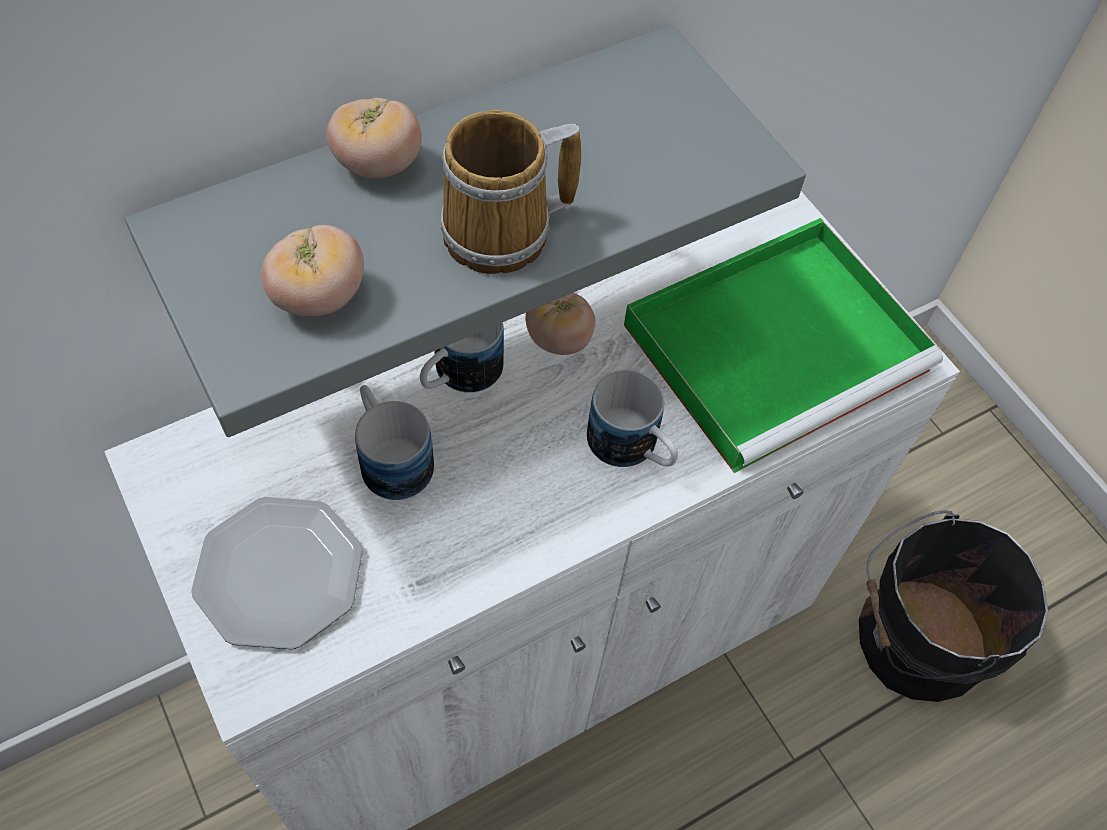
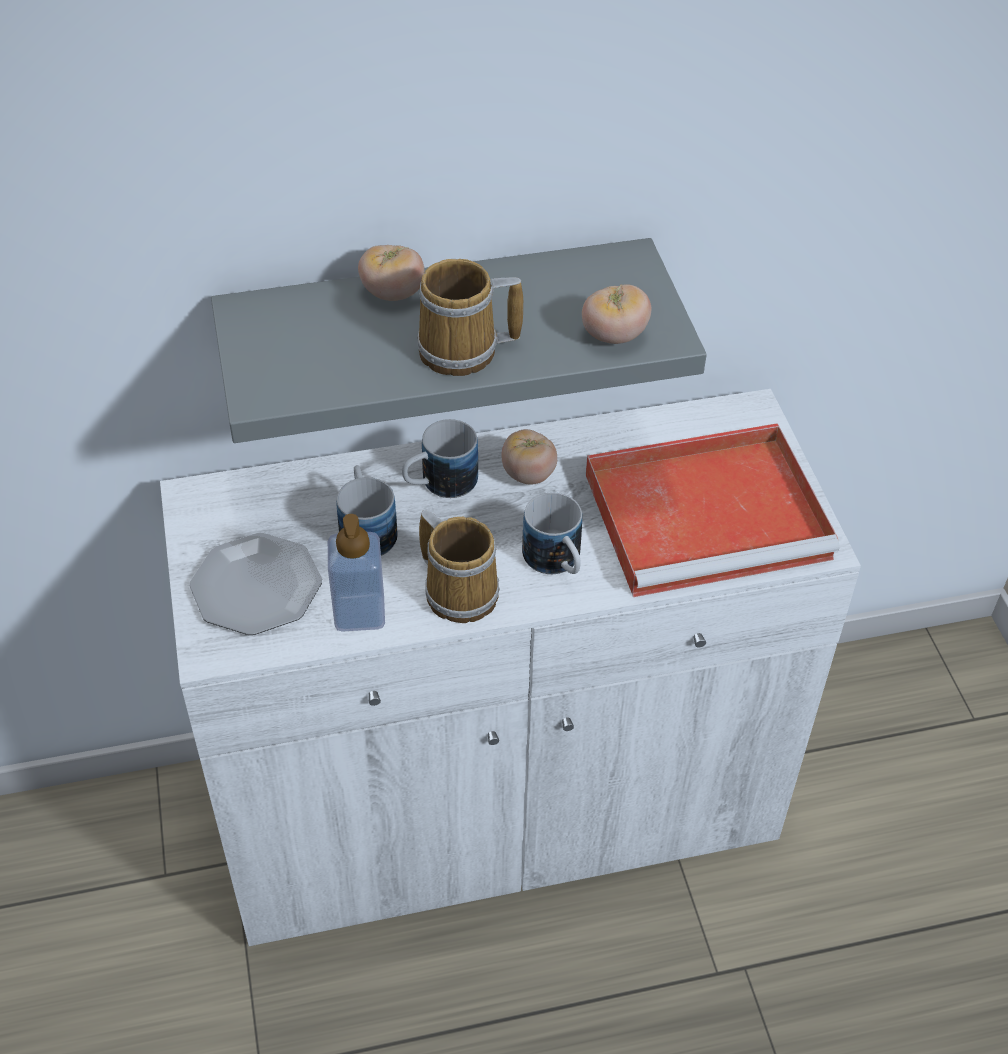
camera: 20 degrees right, 10 degrees down
tomato [261,225,364,317] -> tomato moved to [582,284,651,344]
green tray [624,218,943,473] -> red tray [586,423,840,597]
black bucket [859,510,1048,702] -> none
none -> soap dispenser [328,514,385,632]
none -> mug [419,510,500,623]

